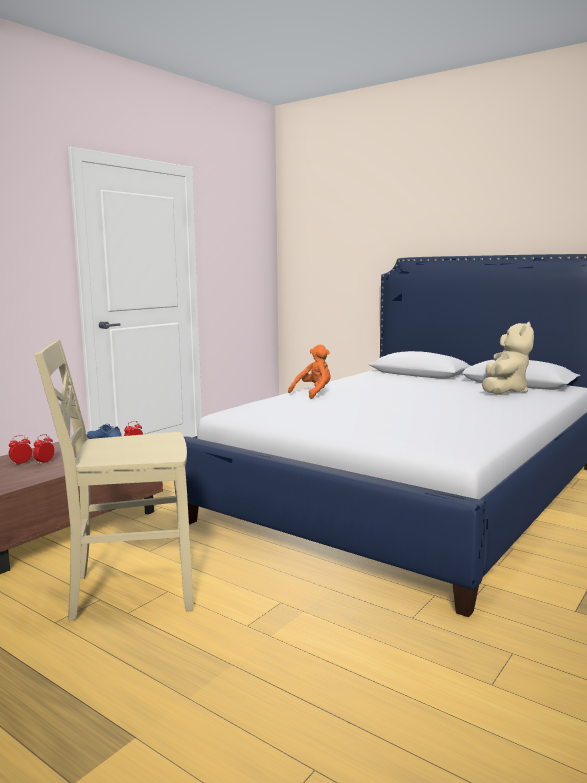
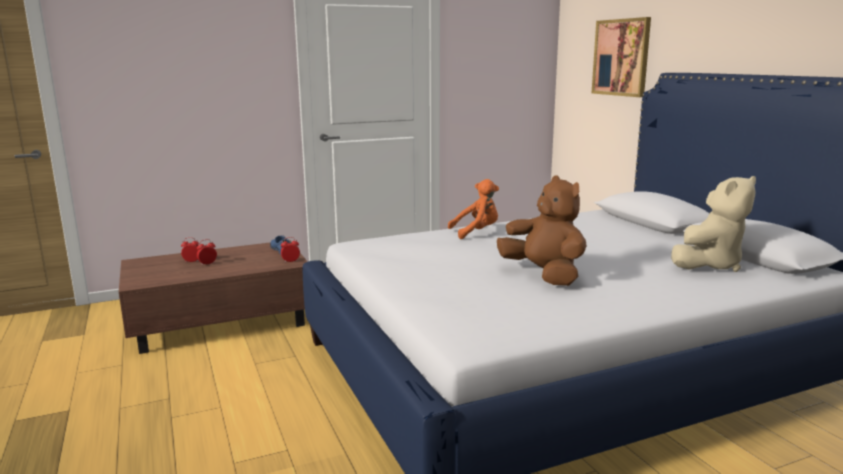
camera: 30 degrees right, 5 degrees up
beige chair [35,339,194,621] -> none
none -> brown plush toy [497,175,587,286]
none -> picture [592,17,651,97]

